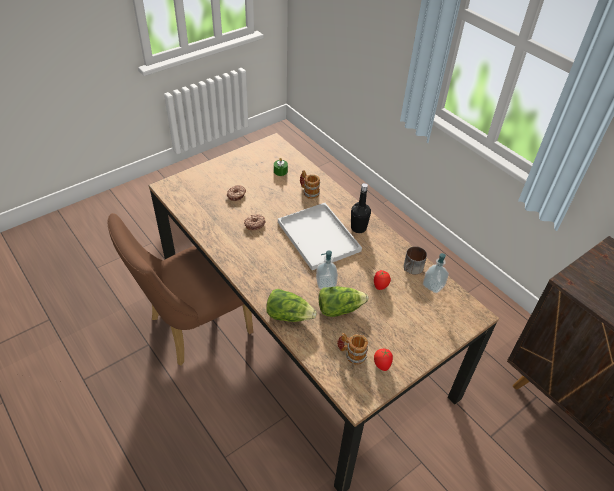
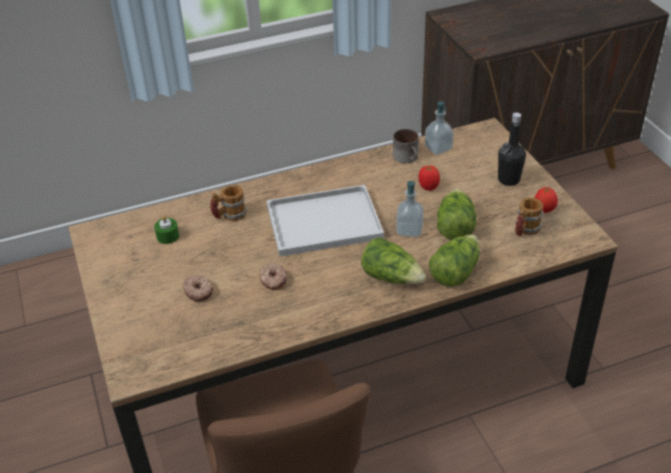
camera: 70 degrees left, 5 degrees down
black bottle [351,183,371,233] -> black bottle moved to [498,113,526,186]
none -> lettuce [361,237,426,284]

